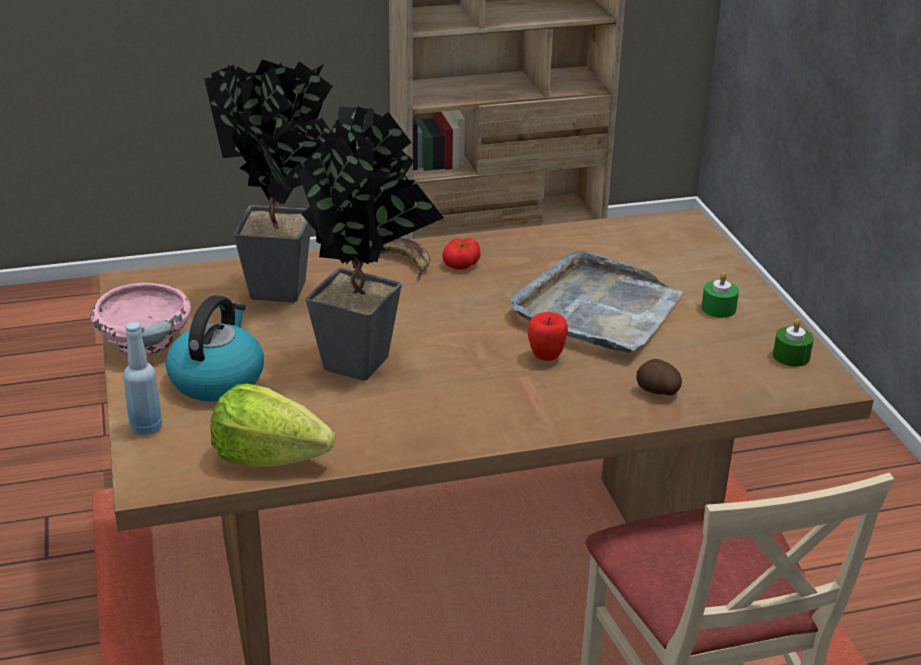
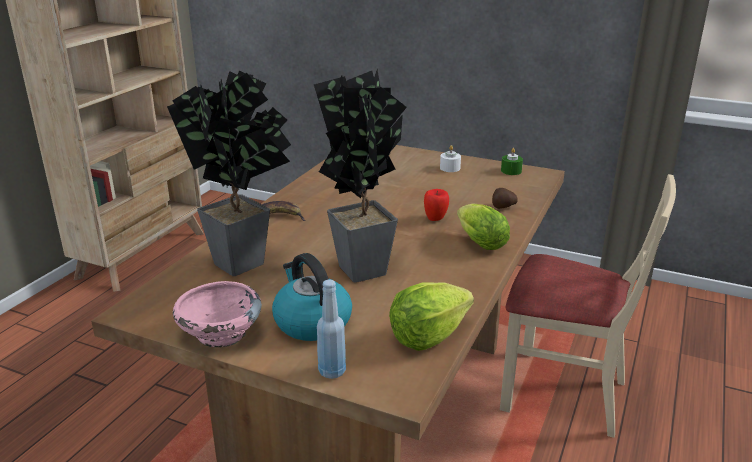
camera: 50 degrees left, 5 degrees down
tomato [442,238,481,270] -> none
grey tray [509,251,683,353] -> none
green candle [701,272,739,318] -> white candle [440,145,461,172]
none -> lettuce [457,204,510,250]

